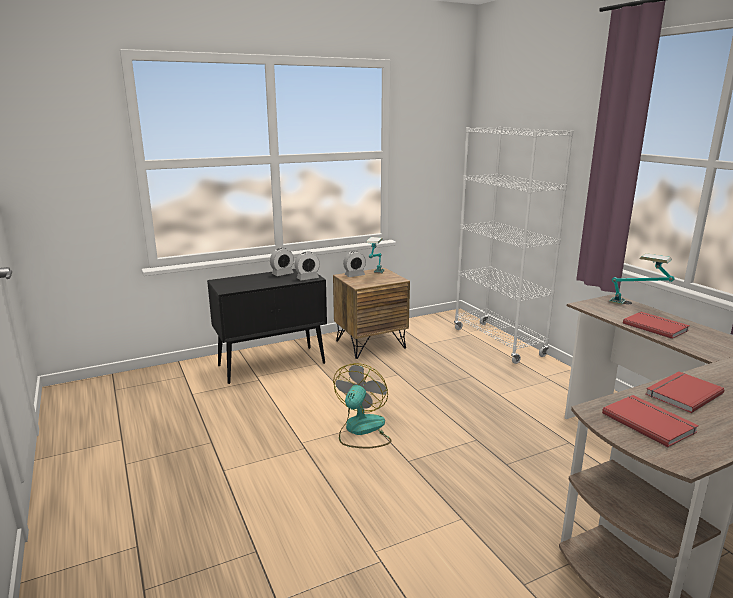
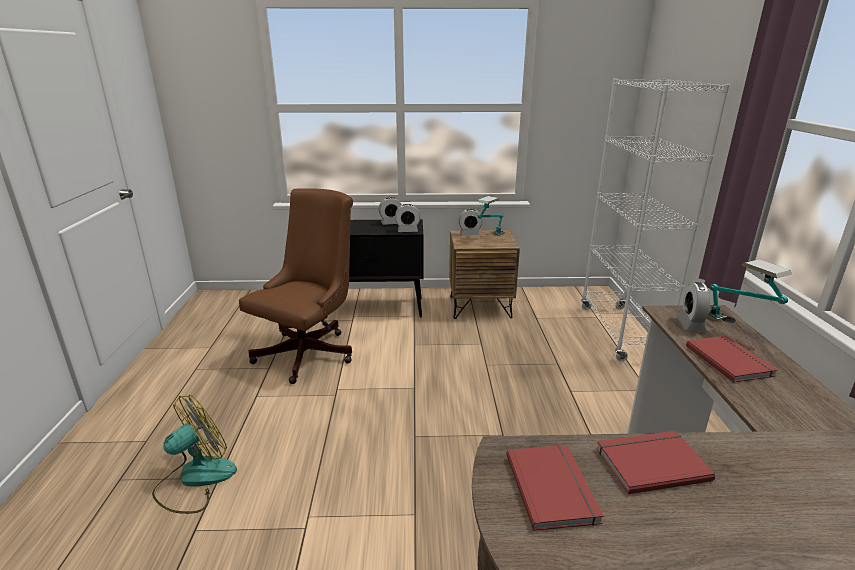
camera: 25 degrees right, 5 degrees up
fan [333,363,391,448] -> fan moved to [152,395,237,514]
none -> brown office chair [239,188,353,384]
none -> alarm clock [677,282,710,332]

